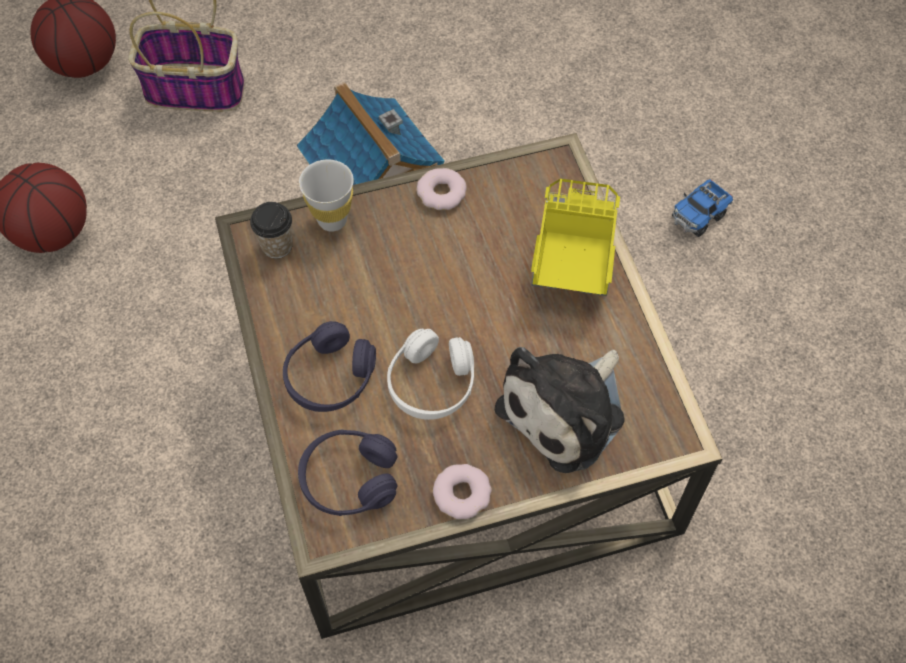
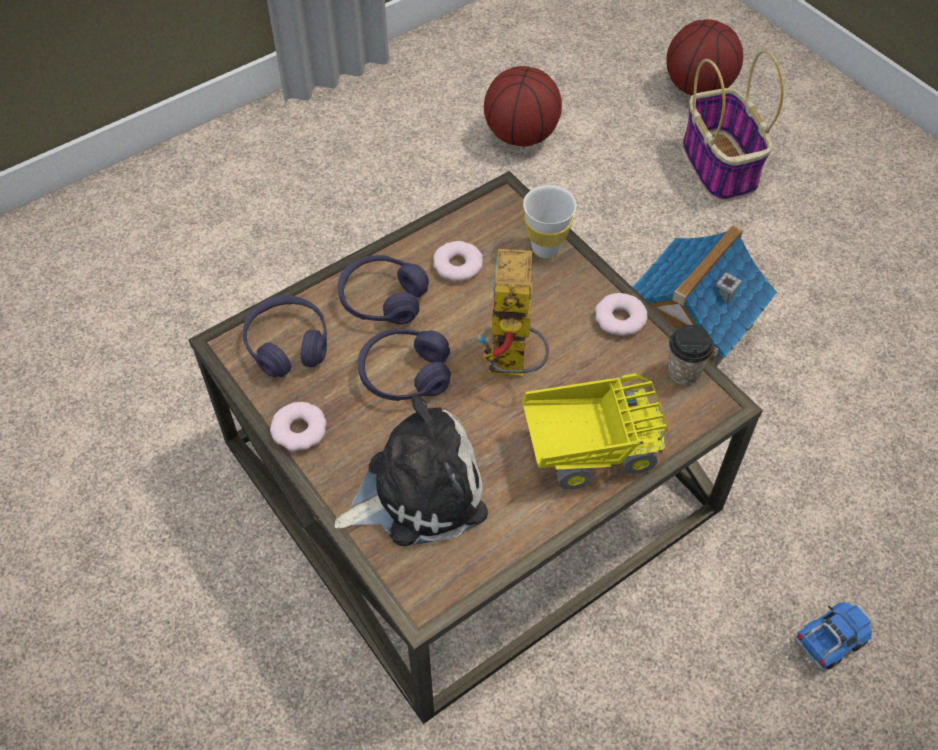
camera: 70 degrees right, 5 degrees down
cup [250,202,293,258] -> cup moved to [668,325,714,385]
white headphones [387,329,474,420] -> purple headphones [358,328,451,401]
plush toy [495,347,625,473] -> plush toy turned 135 degrees clockwise [334,394,488,546]
toy truck [672,179,733,237] -> toy truck turned 120 degrees clockwise [794,602,872,671]
none -> donut [433,241,483,281]
none -> toy robot [478,249,549,376]

